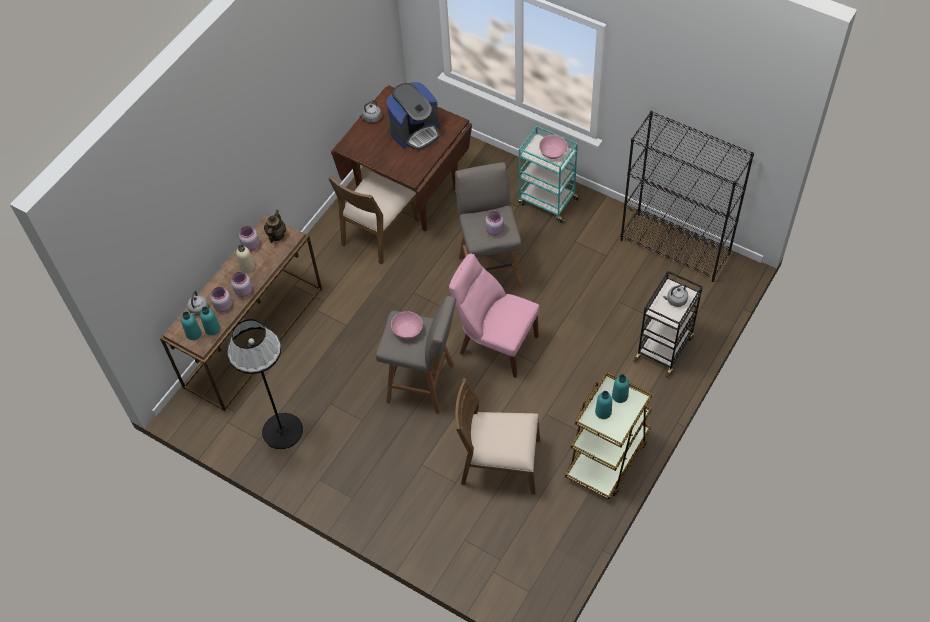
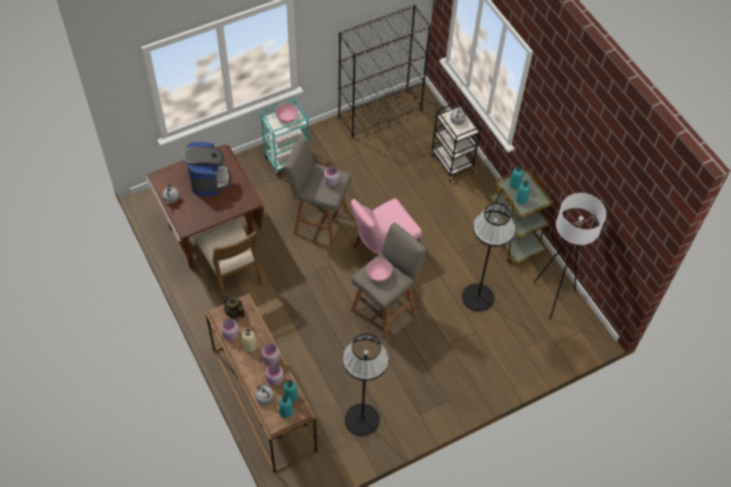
camera: 65 degrees left, 0 degrees up
brown chair [455,378,540,495] -> black floor lamp [462,203,516,312]
none -> white floor lamp [534,193,606,319]

